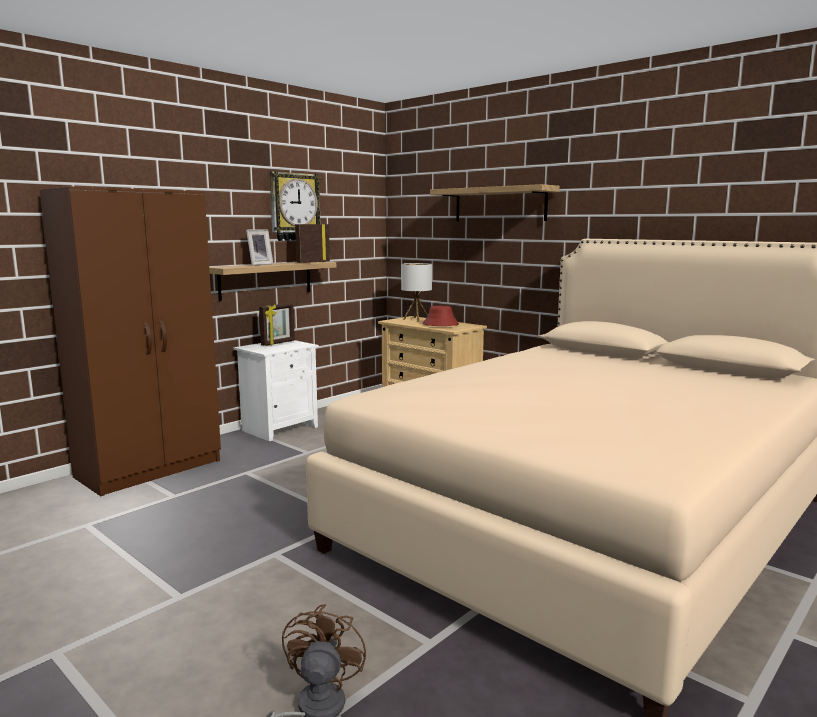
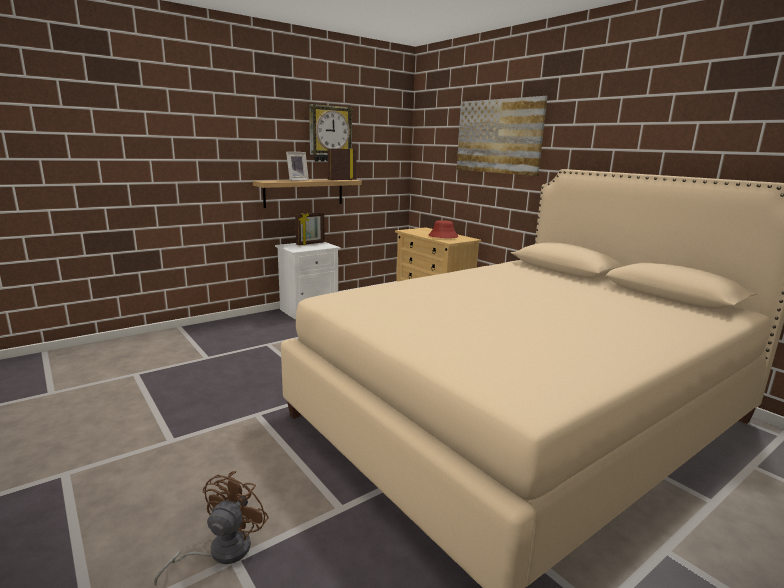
camera: 10 degrees right, 5 degrees up
brown wardrobe [39,186,221,496] -> none
table lamp [401,263,432,322] -> none
shelf [430,184,560,221] -> picture [457,96,547,176]

